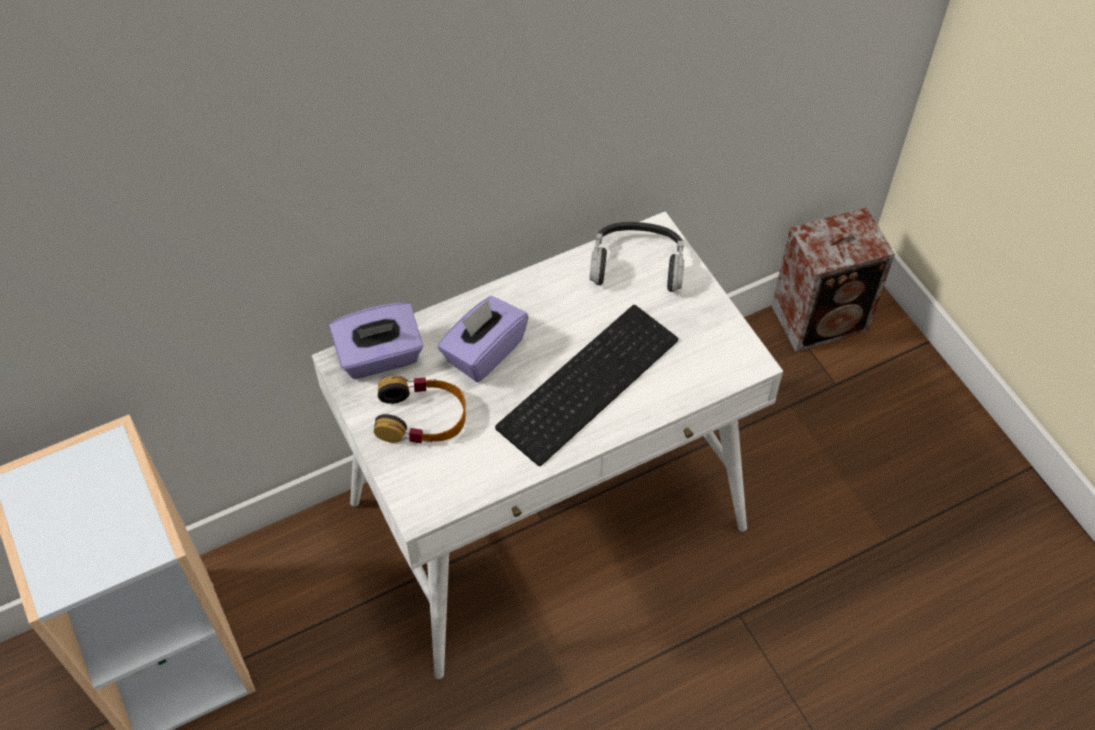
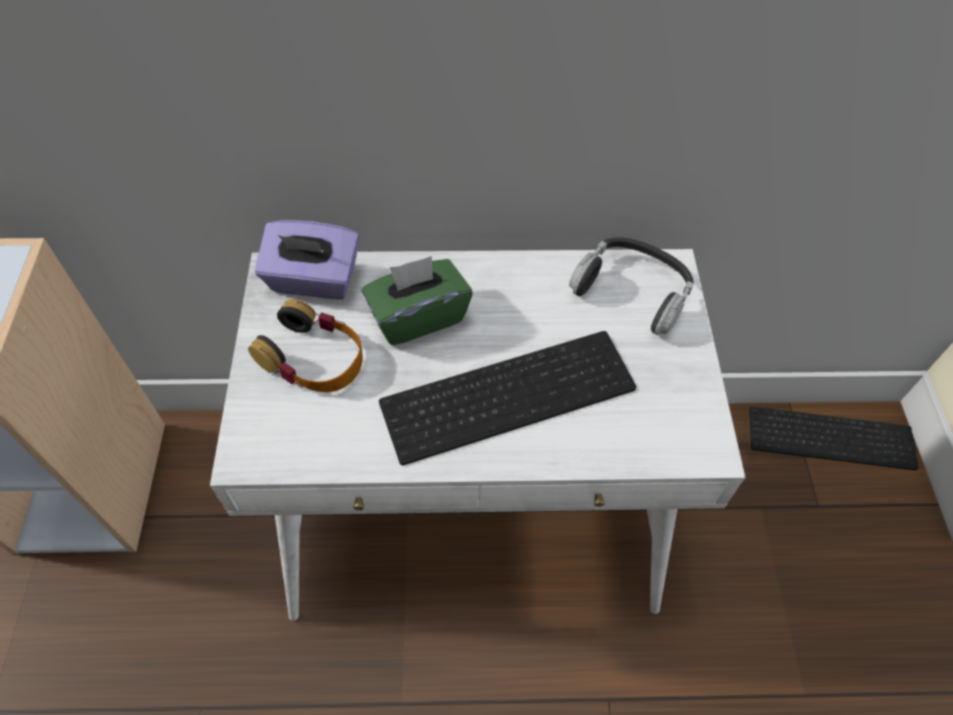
camera: 25 degrees right, 0 degrees up
purple tissue box [437,296,529,382] -> green tissue box [362,256,472,346]
speaker [772,207,895,352] -> keyboard [749,407,918,470]

